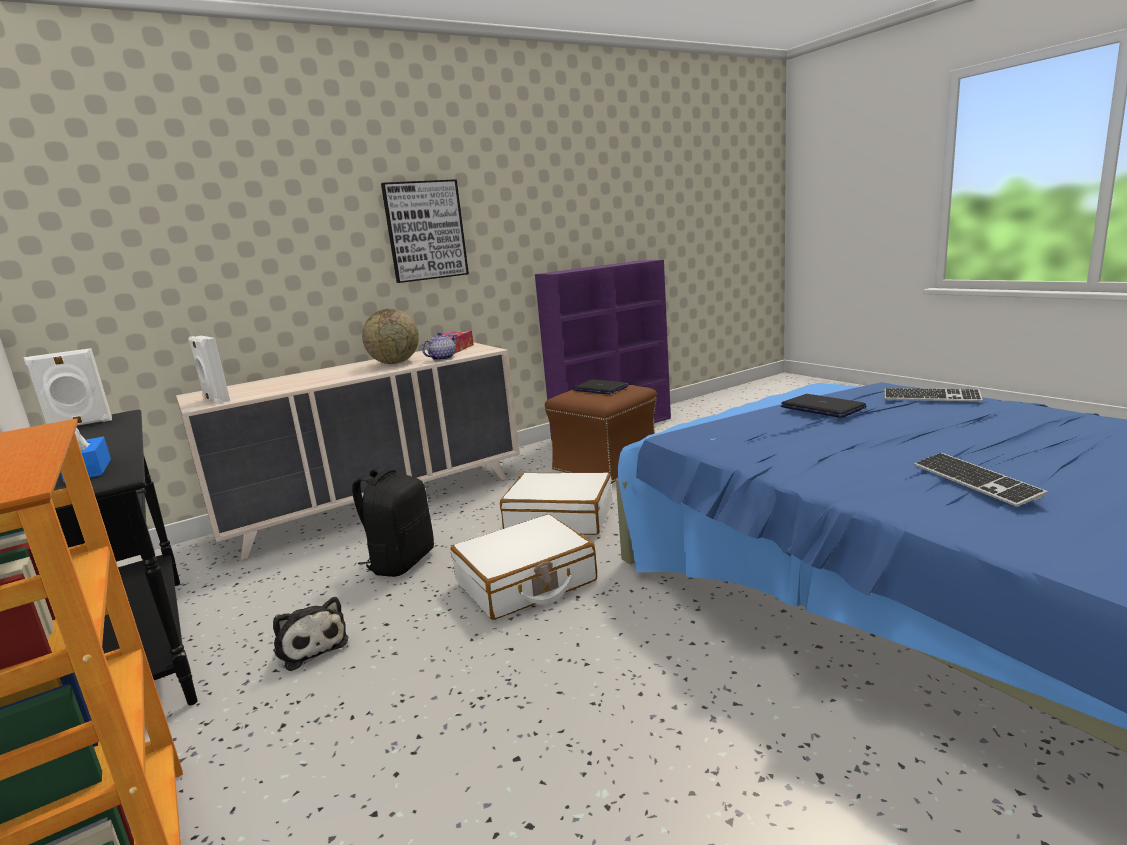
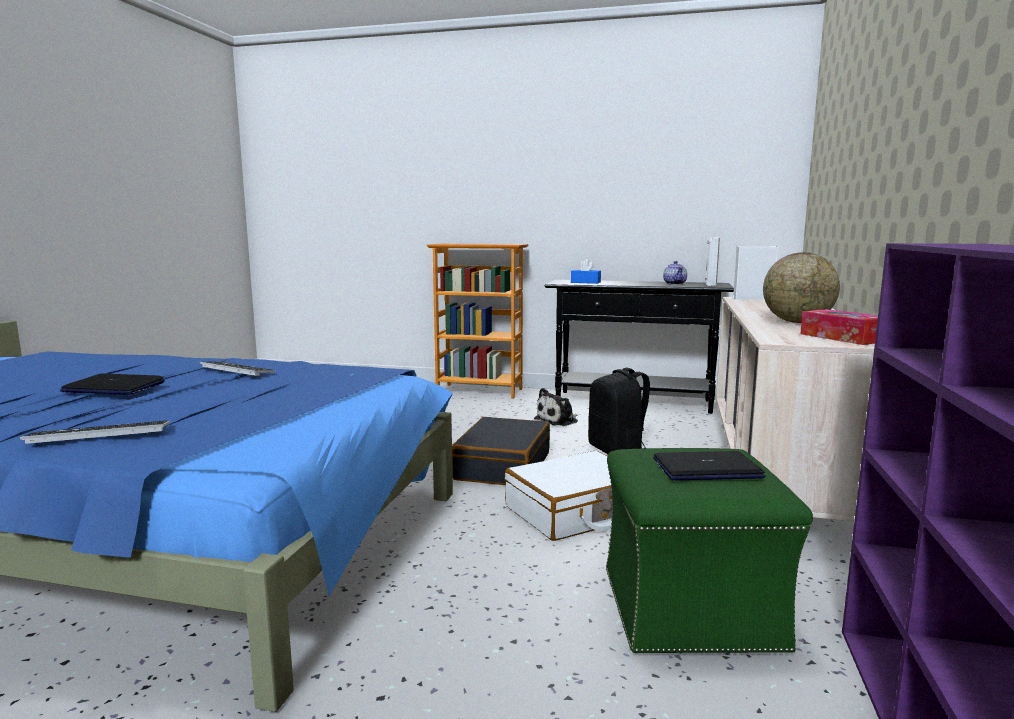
camera: 135 degrees right, 5 degrees down
plush toy [273,597,349,671] -> plush toy turned 45 degrees counterclockwise [534,388,578,426]
picture [381,179,469,283] -> none
teapot [422,332,458,360] -> teapot moved to [663,261,687,285]
white suitcase [451,514,597,620] -> black suitcase [452,417,550,485]
brown ottoman [545,385,657,484] -> green ottoman [606,448,813,654]
laptop [781,394,866,418] -> laptop moved to [60,373,165,395]
keyboard [914,453,1047,507] -> keyboard moved to [200,361,276,376]

